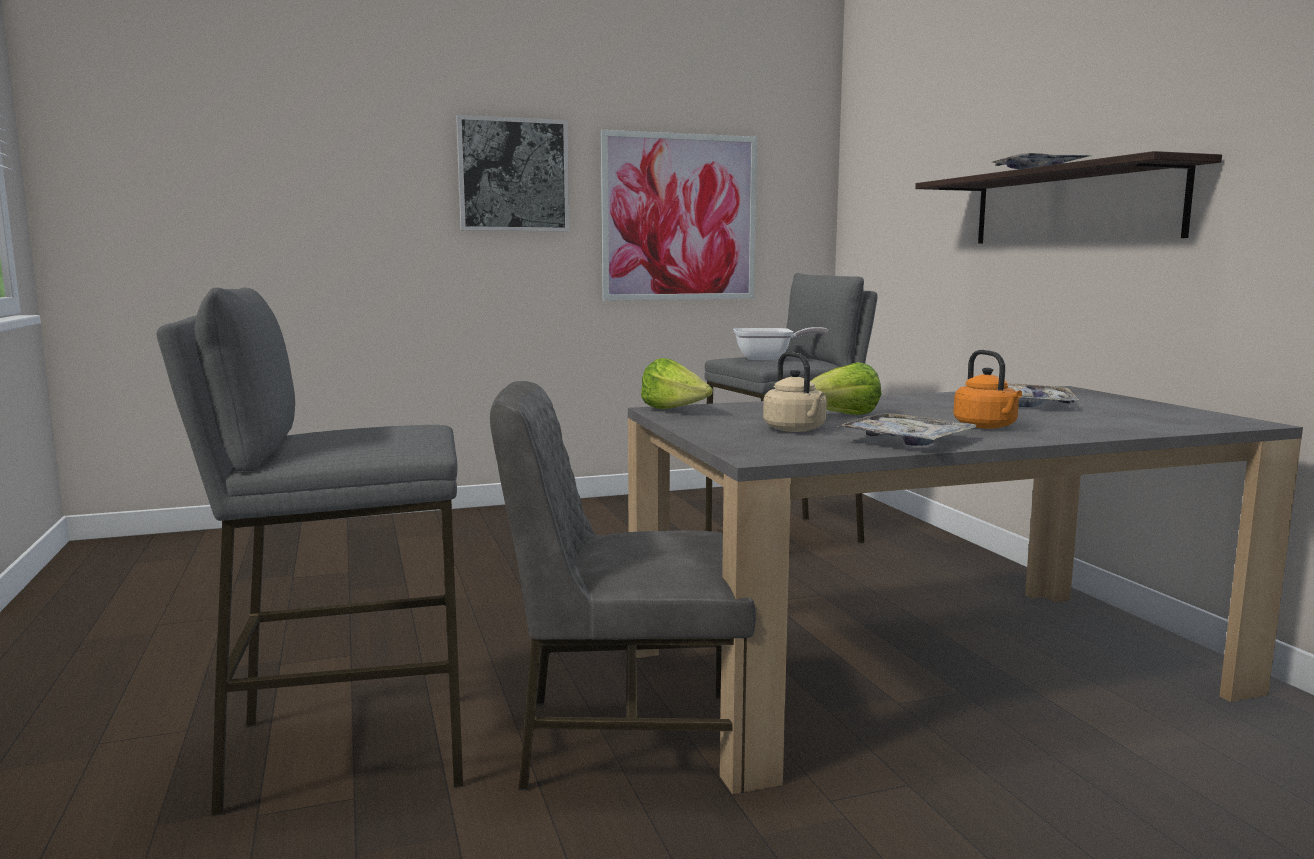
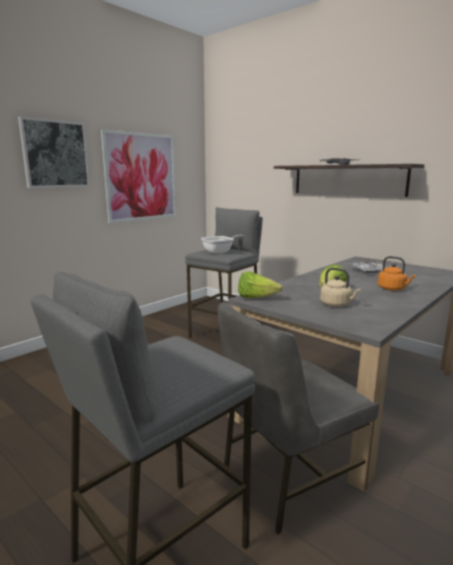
camera: 30 degrees left, 5 degrees up
tray [837,413,976,446] -> none

